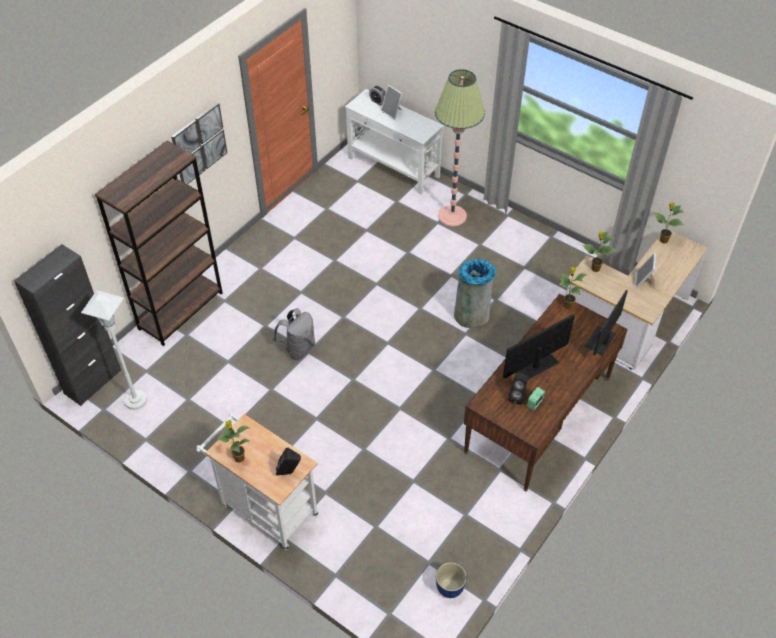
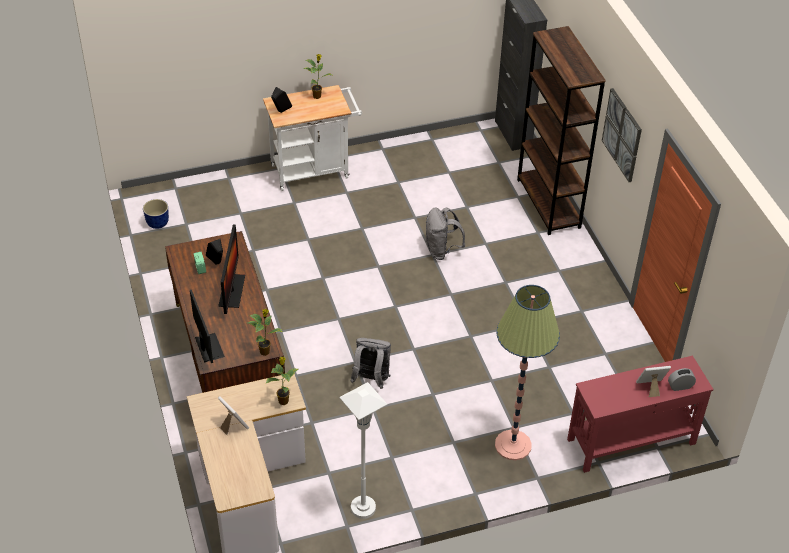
camera: 125 degrees right, 5 degrees down
white floor lamp [81,290,147,410] -> white floor lamp moved to [339,382,387,519]
white console table [345,89,444,195] -> red console table [567,356,713,473]
grey trash can [454,259,496,328] -> grey backpack [351,338,391,389]
potted plant [654,202,684,244] -> none

